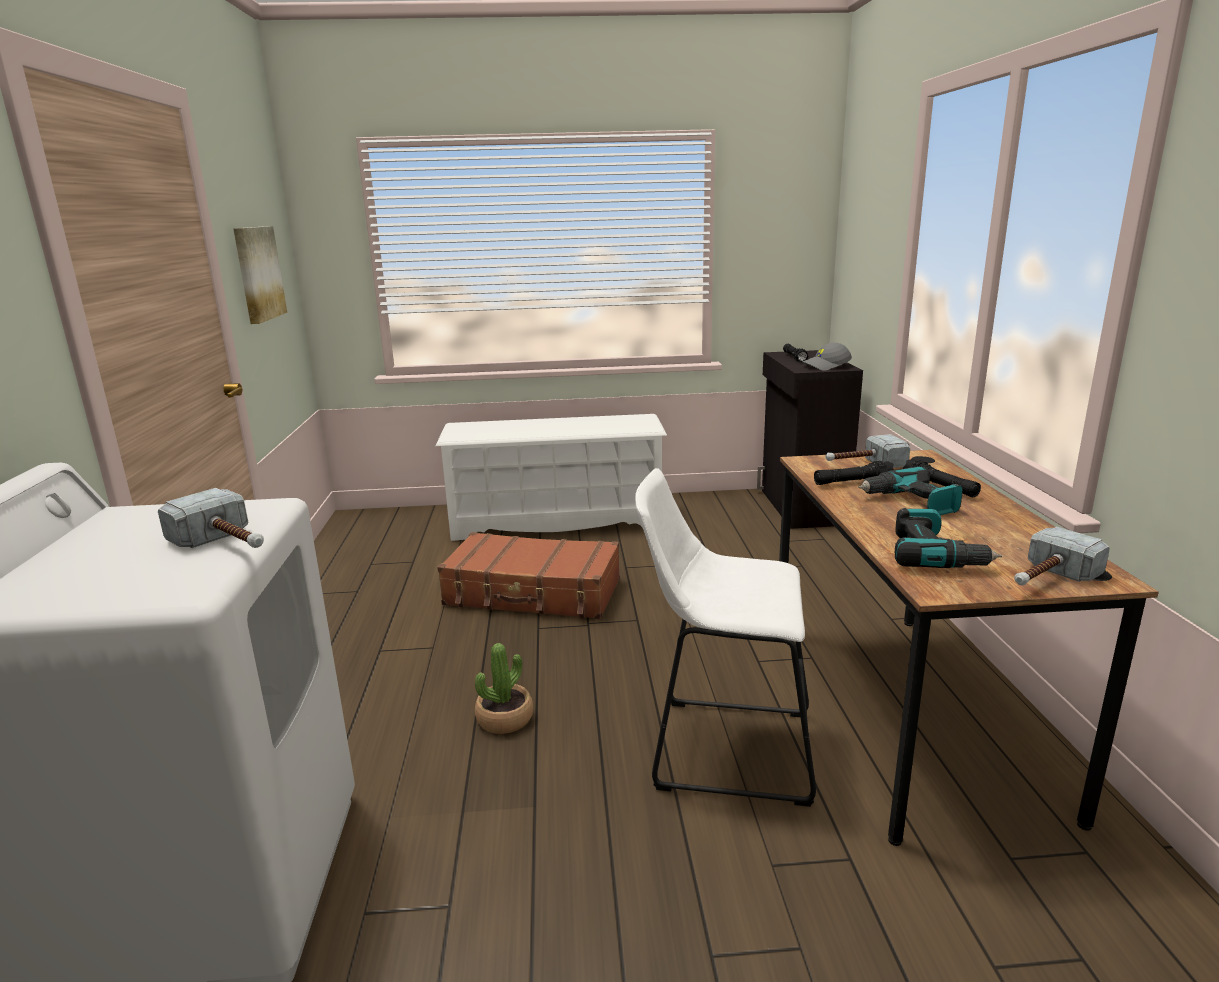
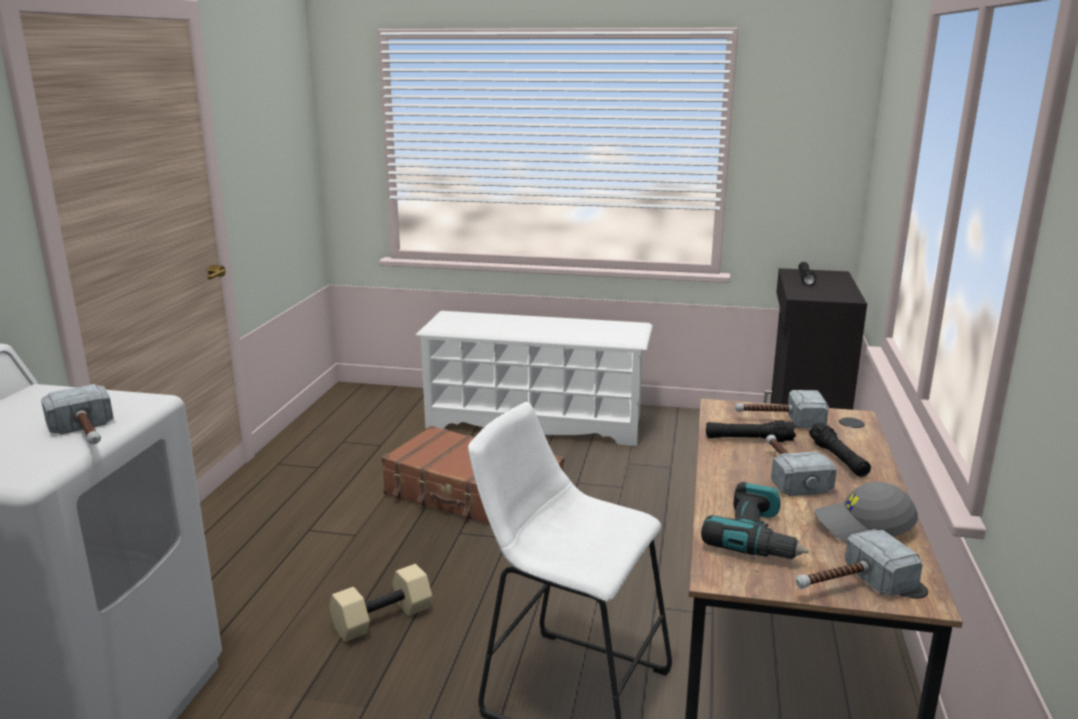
camera: 15 degrees right, 0 degrees up
picture [233,226,287,324] -> none
potted plant [475,643,533,734] -> beige dumbbell [329,564,432,642]
grey cap [802,343,852,371] -> grey cap moved to [814,482,918,544]
power drill [858,466,963,515] -> hammer [766,435,837,496]

